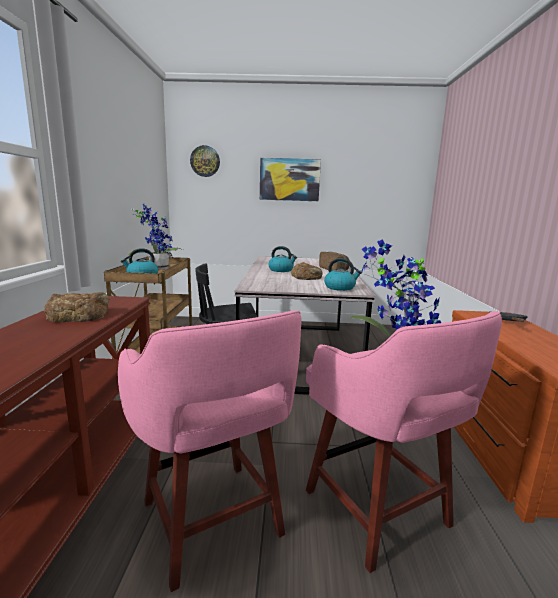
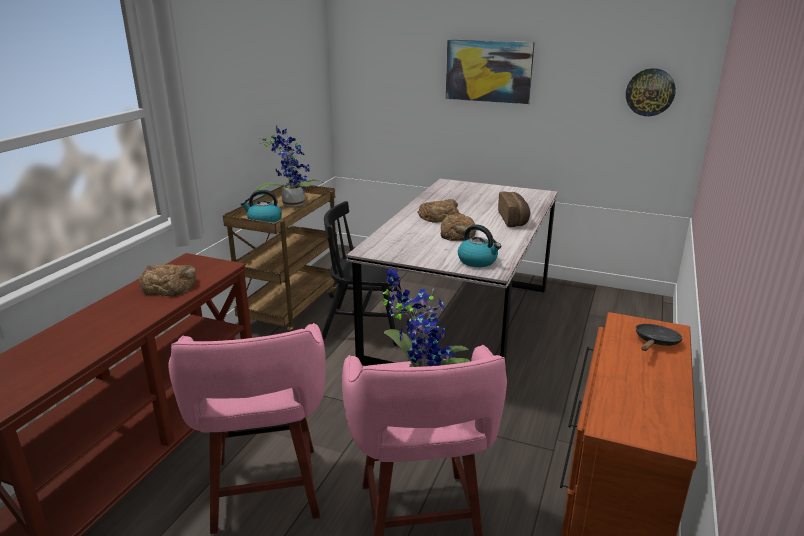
camera: 20 degrees right, 10 degrees up
wall clock [190,145,220,177] -> wall clock moved to [626,68,676,116]
kettle [268,246,297,272] -> bread [417,199,459,223]

